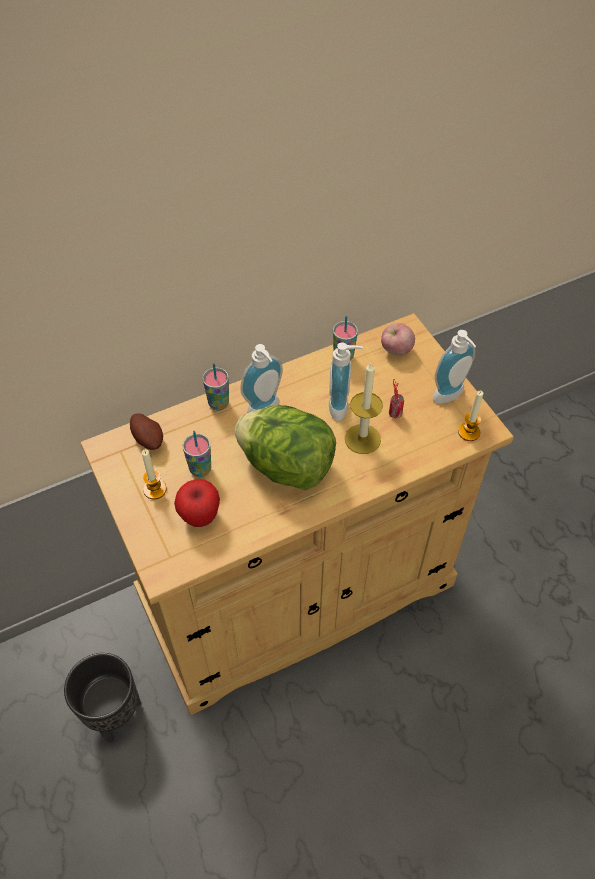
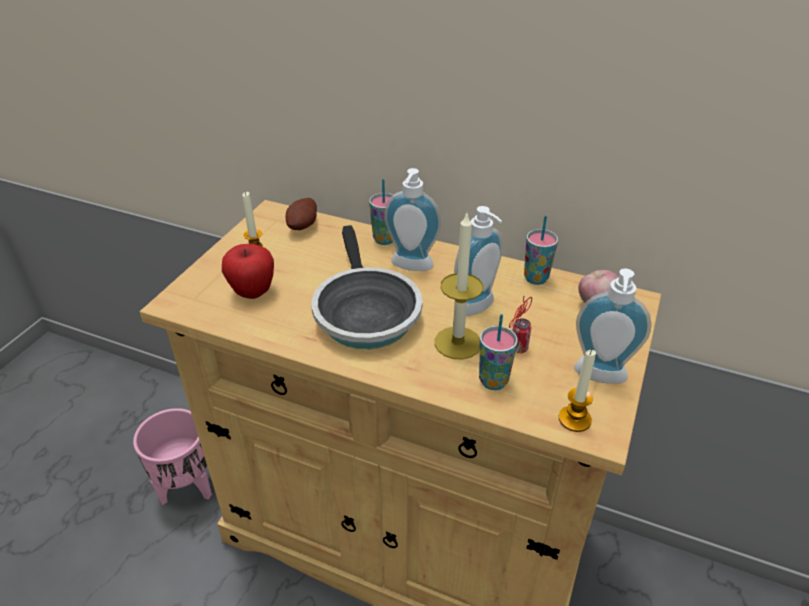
camera: 50 degrees right, 15 degrees down
black planter [64,653,141,743] -> pink planter [133,408,212,505]
cup [183,431,211,477] -> cup moved to [479,314,518,390]
lettuce [234,405,336,490] -> frying pan [312,225,423,349]

